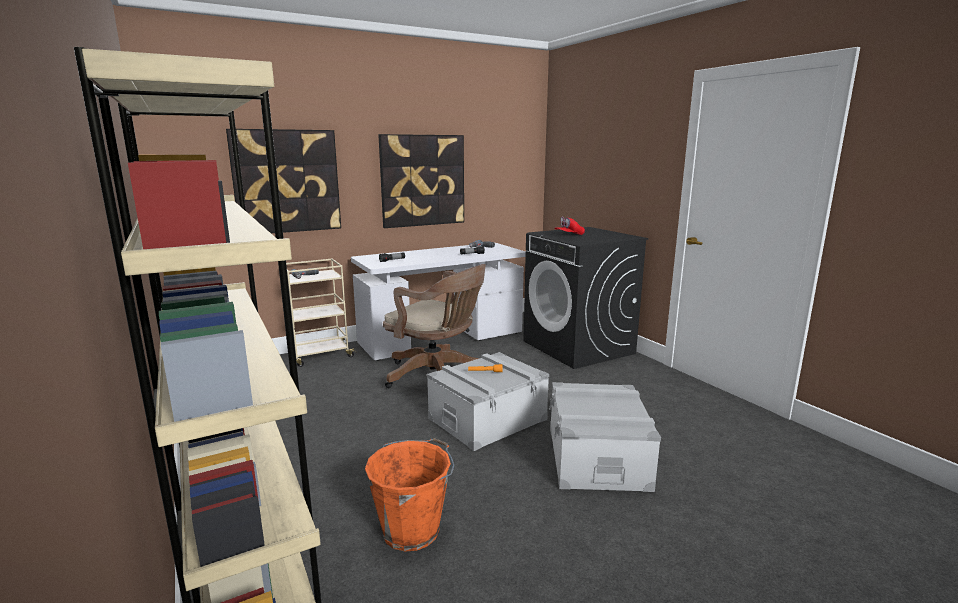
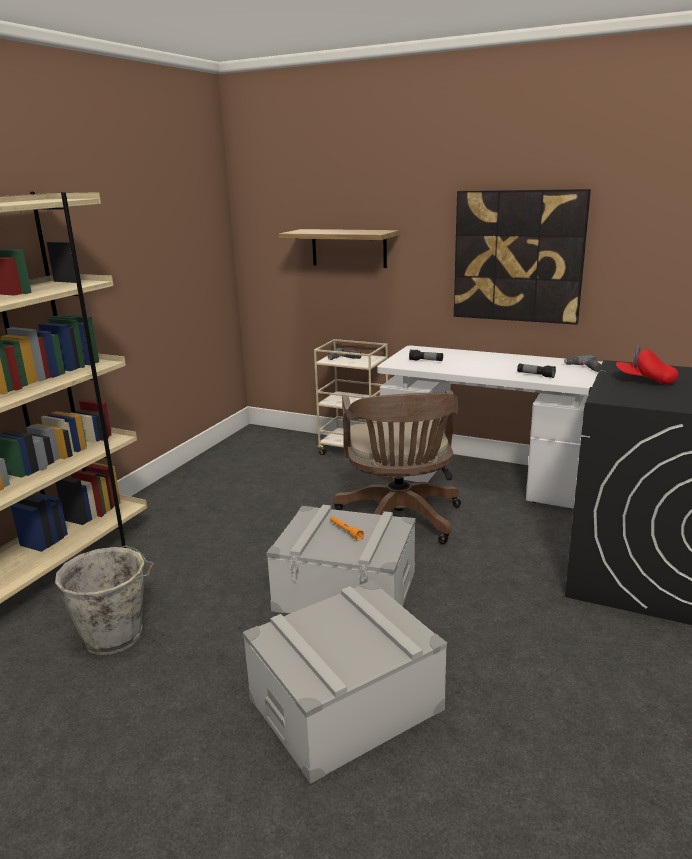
camera: 55 degrees right, 5 degrees up
picture [226,129,341,233] -> shelf [279,229,399,268]
orange bucket [365,438,455,552] -> grey bucket [55,545,155,655]

